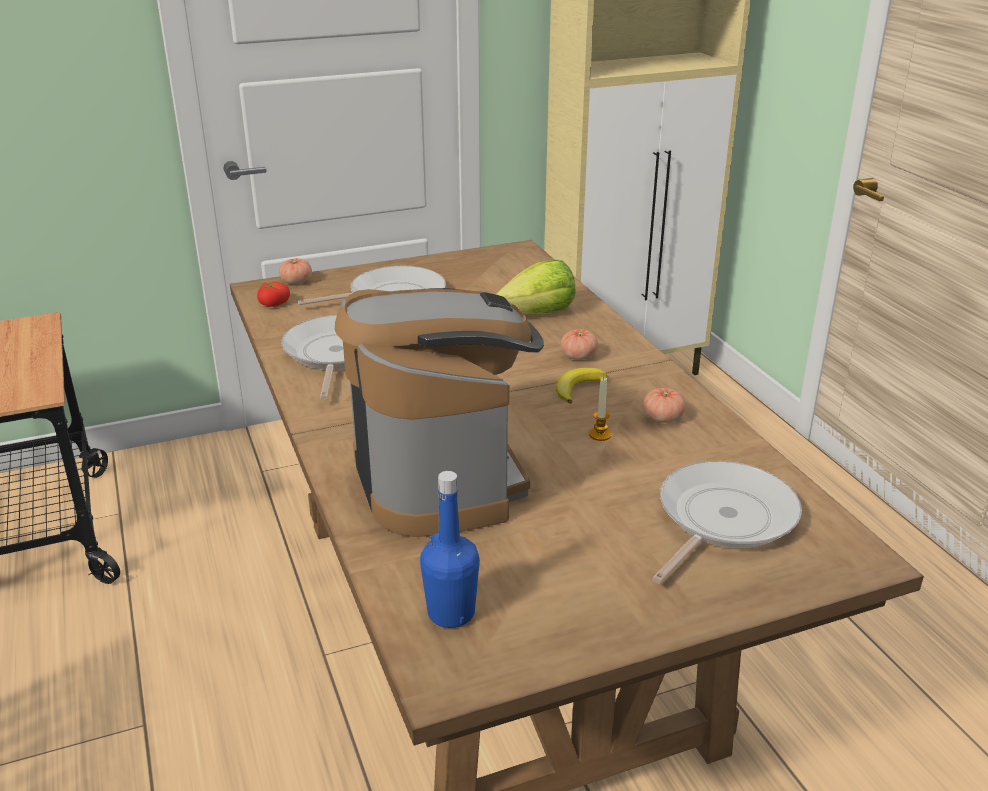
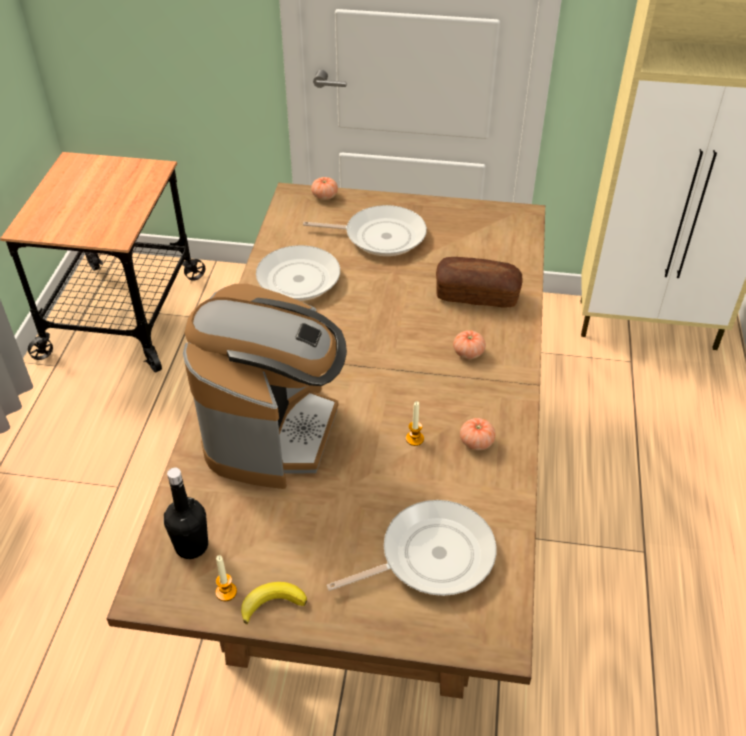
camera: 30 degrees right, 15 degrees up
tomato [257,282,290,307] -> none
blue bottle [420,471,480,628] -> black bottle [164,468,208,559]
lettuce [496,260,576,314] -> bread [436,257,523,307]
banana [556,368,607,404] -> banana moved to [241,582,307,624]
none -> candle [215,555,237,601]

